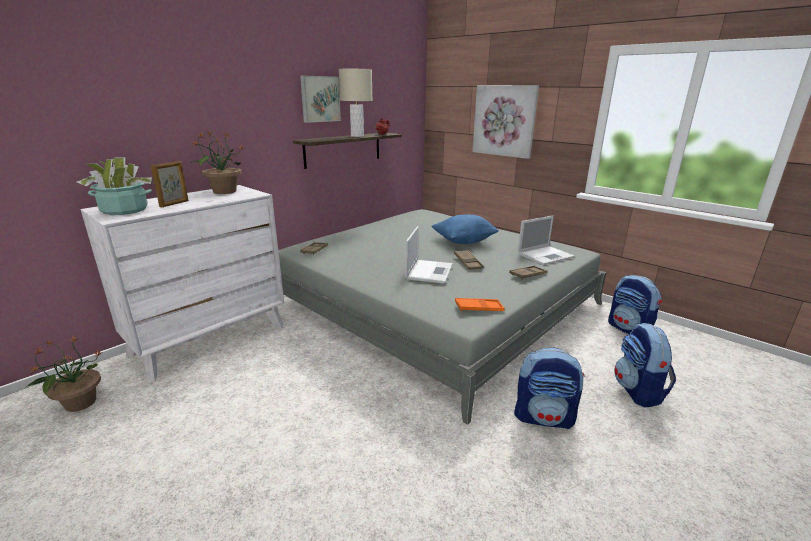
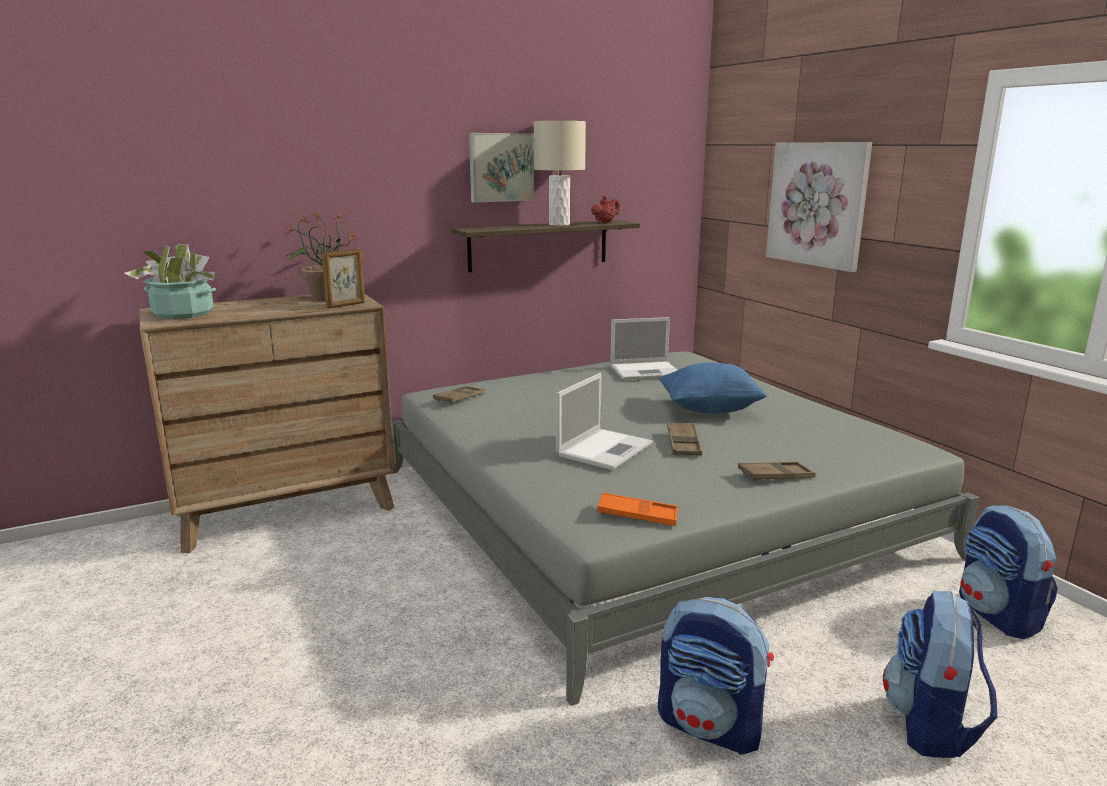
camera: 20 degrees right, 5 degrees down
potted plant [28,336,104,412] -> none
white dresser [80,185,284,382] -> brown dresser [140,294,395,553]
picture frame [151,161,188,207] -> picture frame moved to [322,249,365,308]
laptop [518,215,574,265] -> laptop moved to [610,317,678,380]

